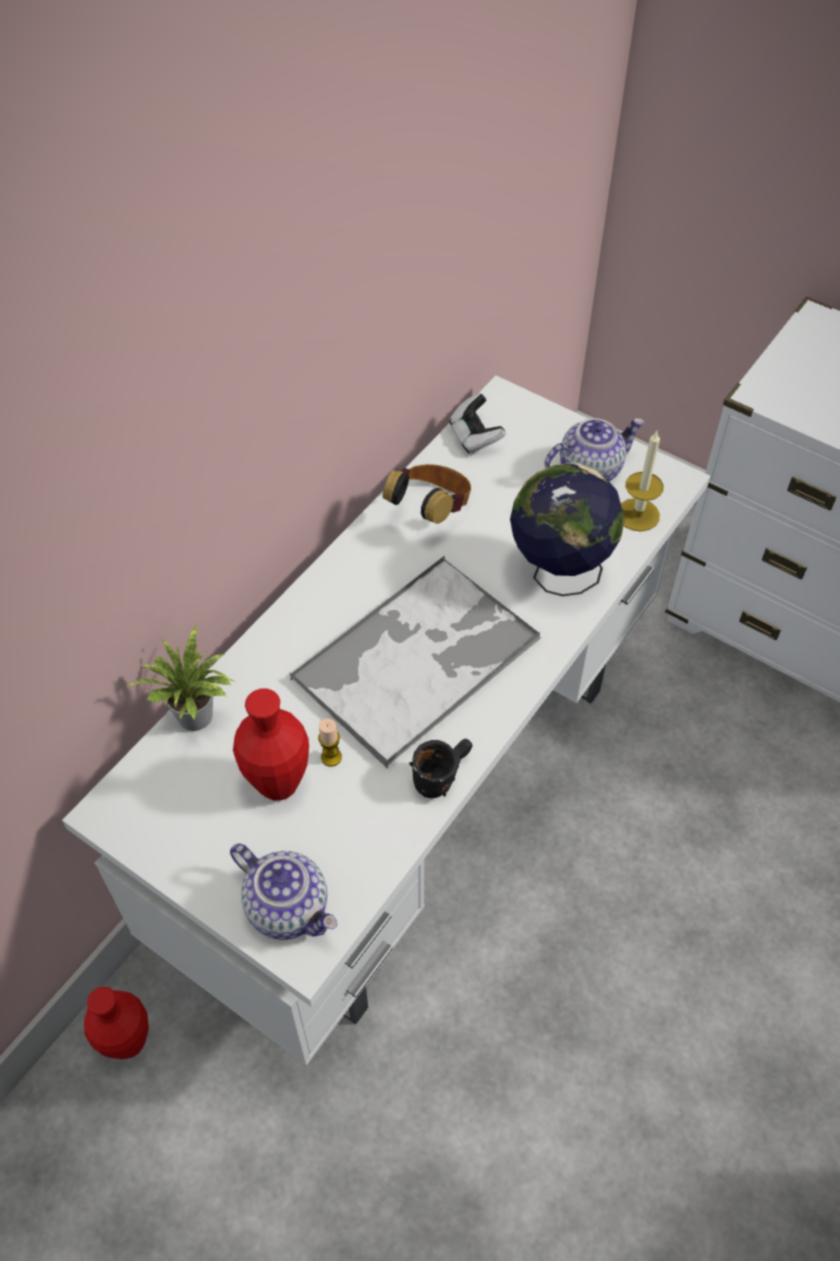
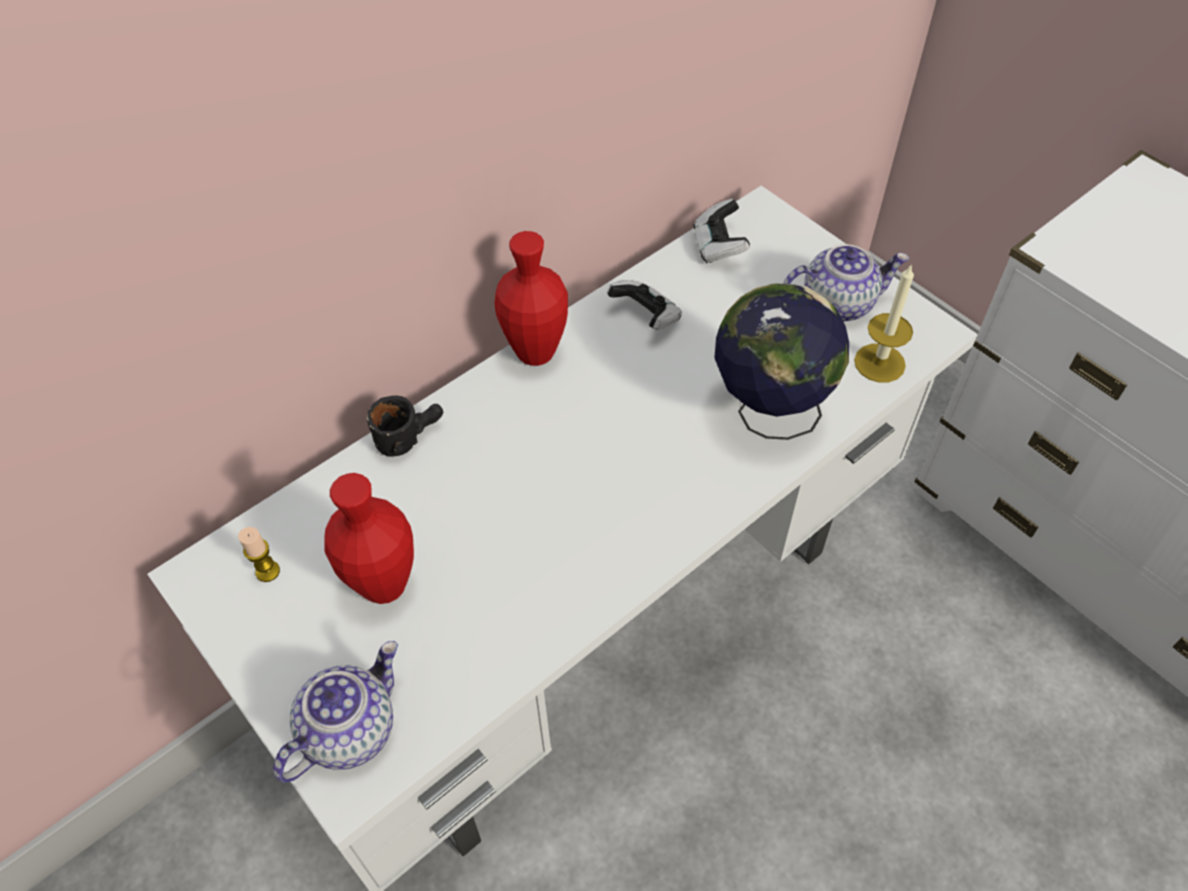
camera: 15 degrees right, 0 degrees up
red vase [84,987,149,1059] -> red vase moved to [494,231,568,366]
potted plant [126,625,235,731] -> none
teapot [230,843,337,940] -> teapot turned 105 degrees counterclockwise [273,641,398,783]
tray [290,555,541,769] -> none
candle [318,718,342,767] -> candle moved to [238,527,280,582]
headphones [383,464,471,524] -> game controller [607,280,682,330]
black mug [409,739,473,798] -> black mug moved to [367,395,443,457]

